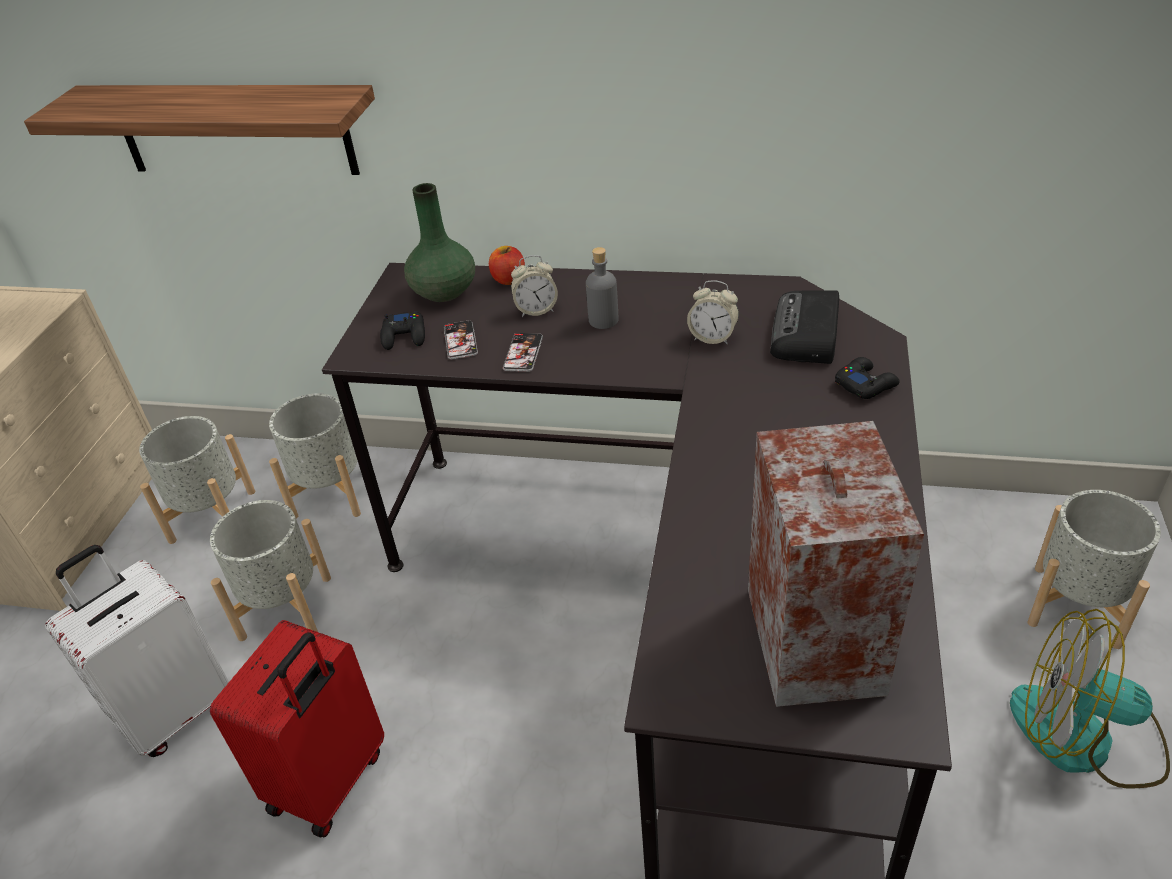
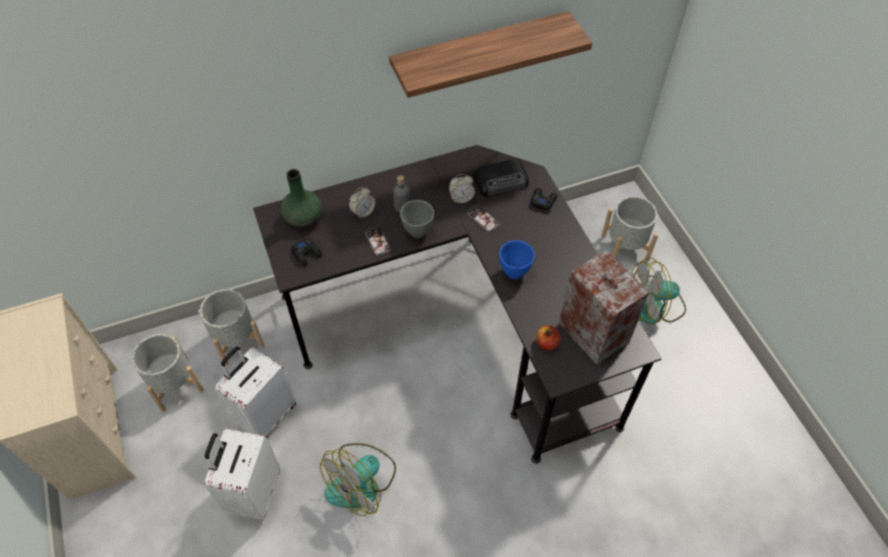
camera: 35 degrees left, 15 degrees up
shelf [24,85,375,175] -> shelf moved to [389,11,592,98]
grey planter [210,500,331,641] -> white suitcase [215,346,296,437]
red suitcase [210,620,384,838] -> fan [320,443,396,516]
phone [444,321,478,360] -> phone moved to [467,206,500,232]
apple [489,246,525,285] -> apple moved to [536,326,561,350]
radio [770,291,839,364] -> radio turned 90 degrees counterclockwise [473,159,529,197]
none -> grey bowl [400,200,434,238]
none -> blue bowl [499,240,535,279]

